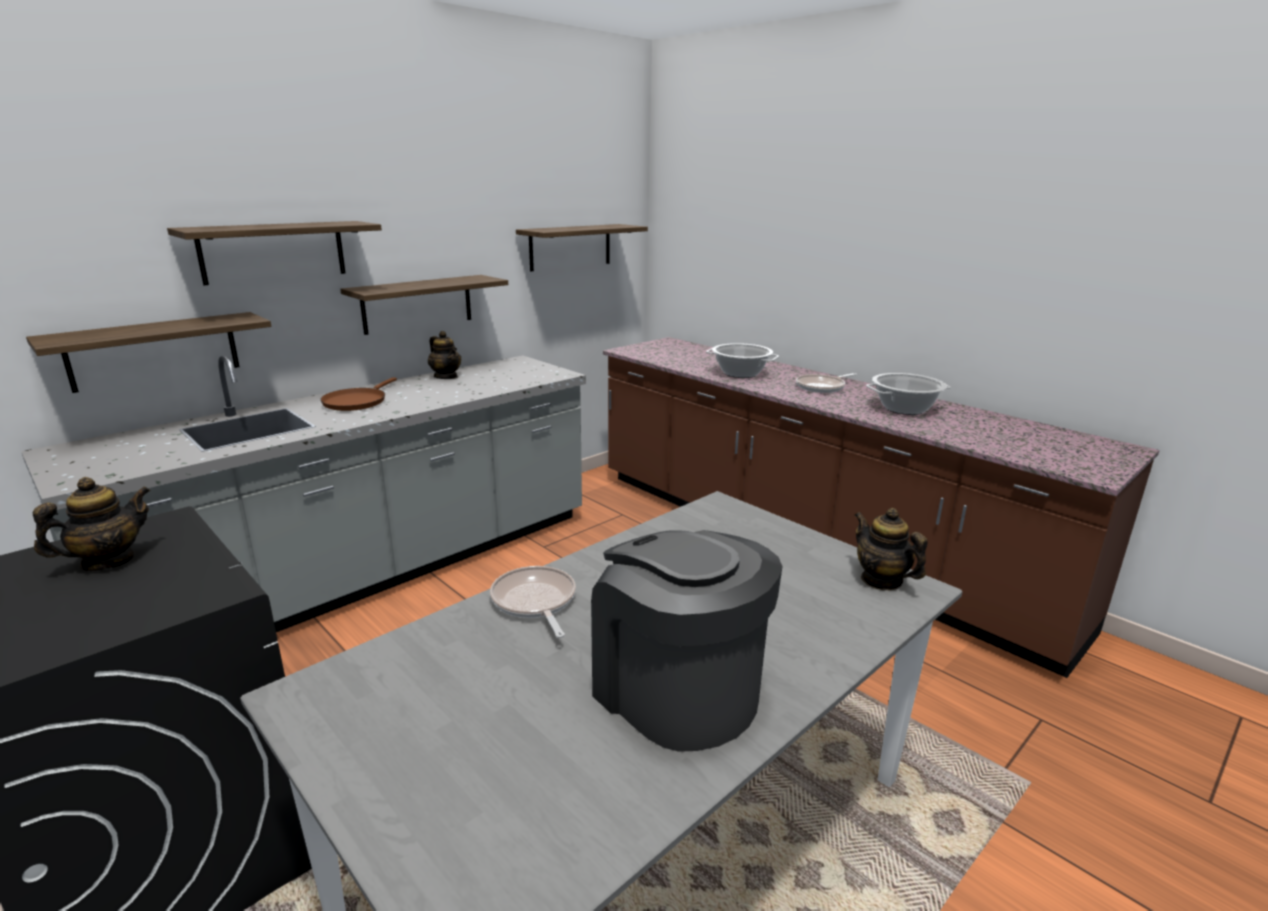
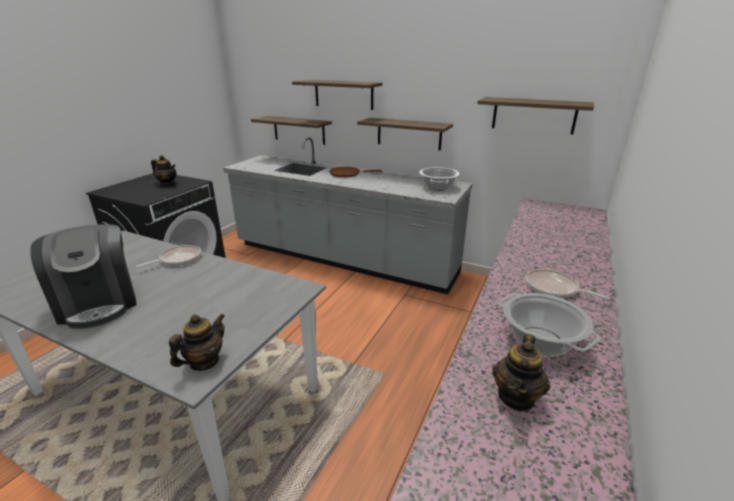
camera: 70 degrees right, 5 degrees up
teapot [428,331,462,379] -> teapot moved to [493,334,550,412]
coffee machine [591,530,783,752] -> coffee machine turned 120 degrees clockwise [30,224,136,329]
cooking pot [706,343,779,378] -> cooking pot moved to [420,167,459,191]

